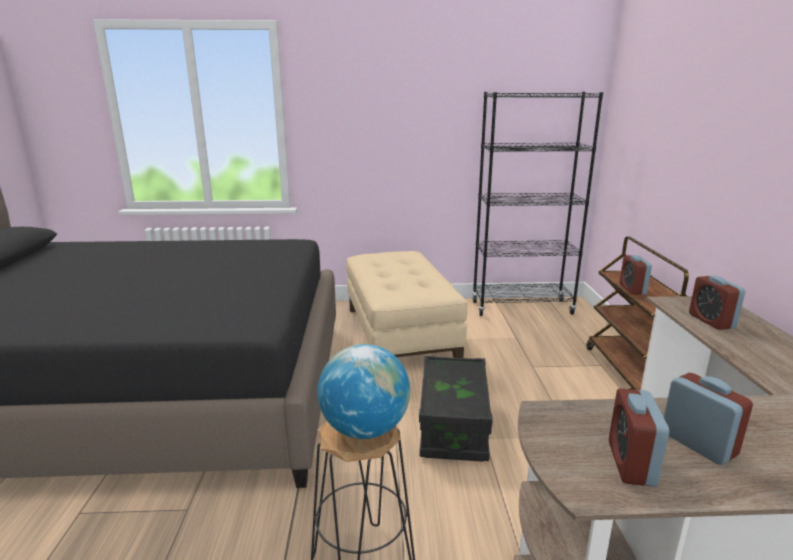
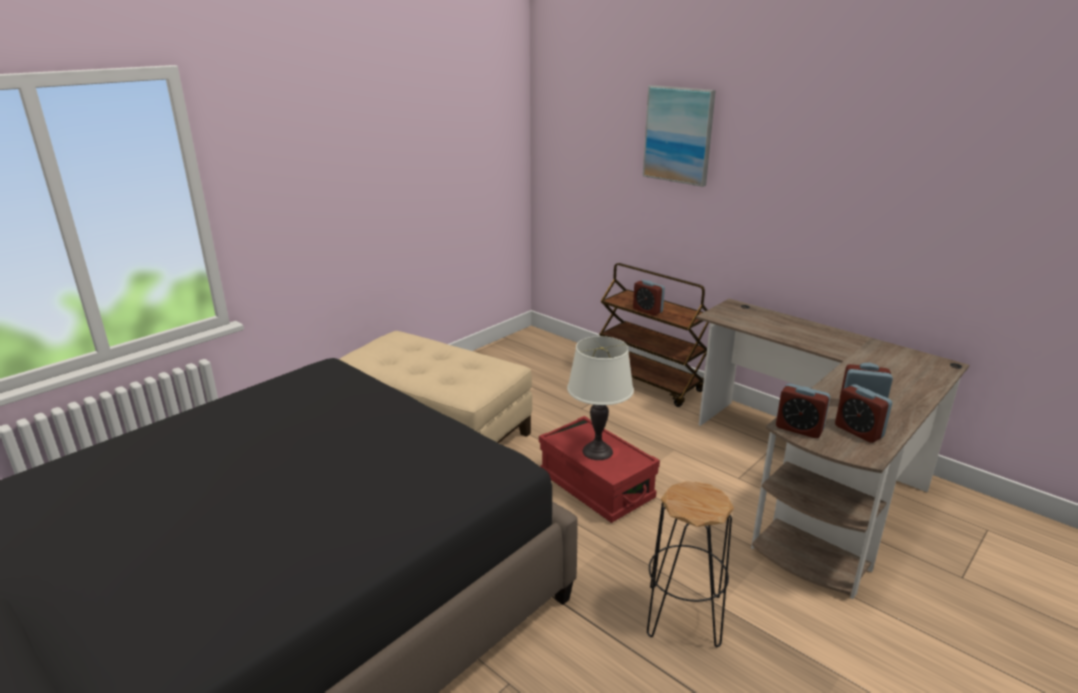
camera: 45 degrees left, 5 degrees up
globe [317,344,410,439] -> none
black storage box [419,356,493,462] -> red storage box [539,416,660,523]
black bookcase [472,92,603,316] -> none
alarm clock [689,275,745,330] -> alarm clock moved to [776,384,830,438]
none -> white table lamp [567,336,634,460]
none -> picture [643,85,716,187]

